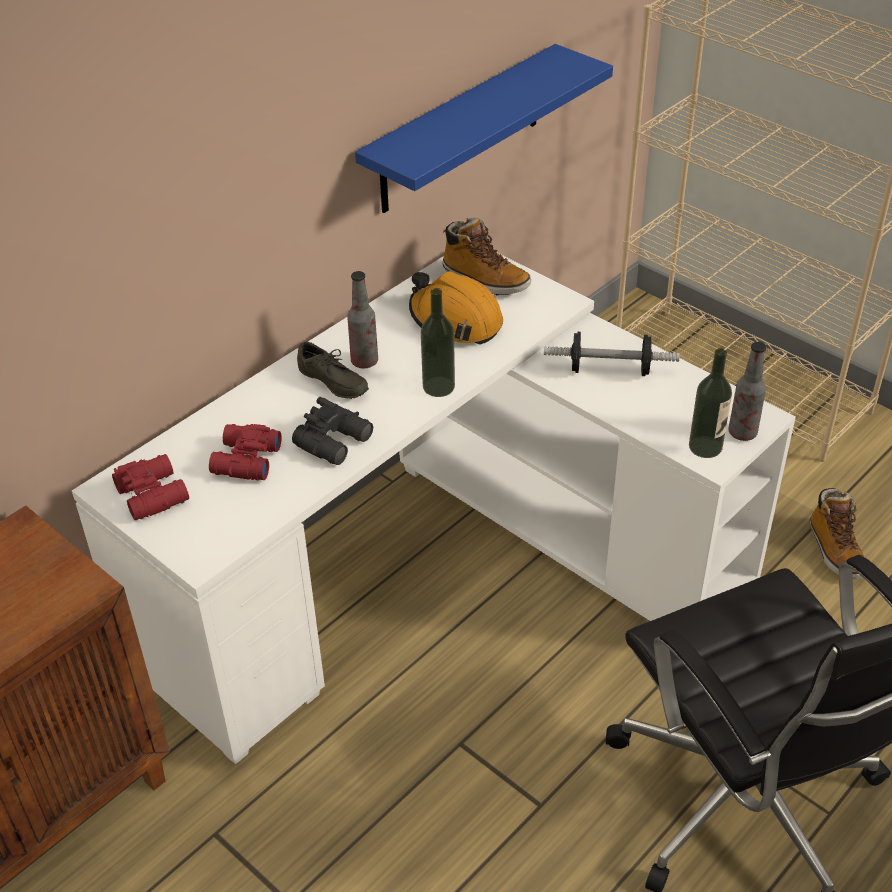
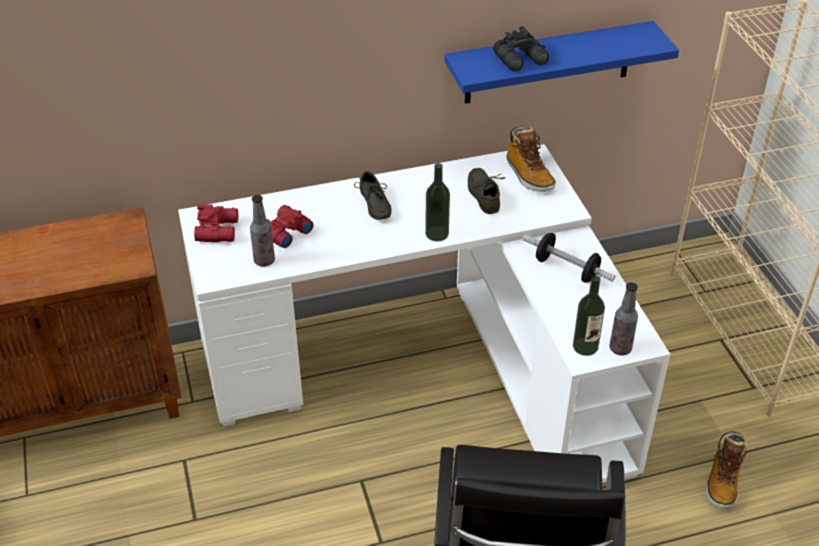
camera: 30 degrees right, 0 degrees up
black binoculars [292,397,373,465] -> black binoculars moved to [493,26,549,72]
bottle [347,271,378,368] -> bottle moved to [250,195,275,267]
orange hard hat [409,271,503,345] -> grey shoe [468,168,505,214]

